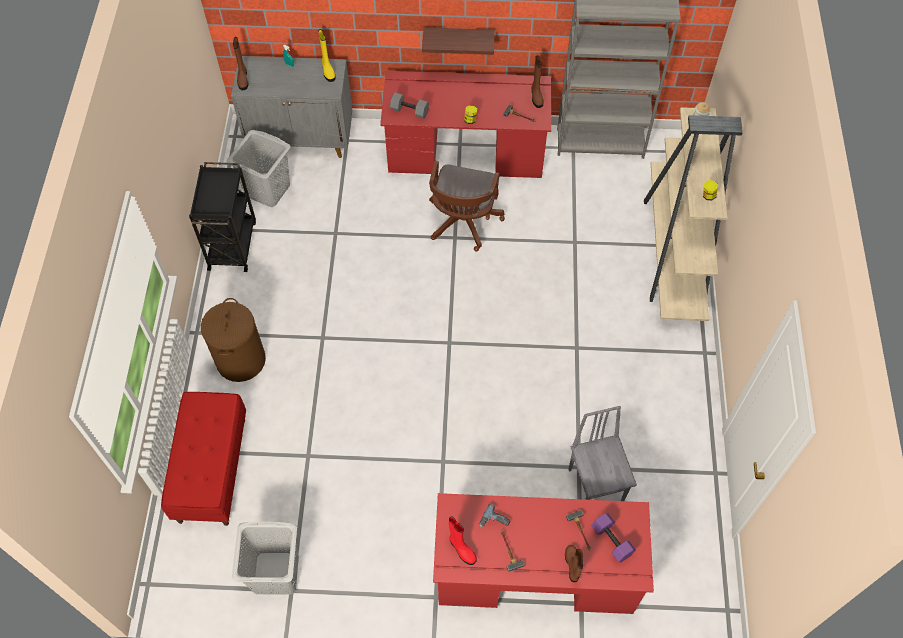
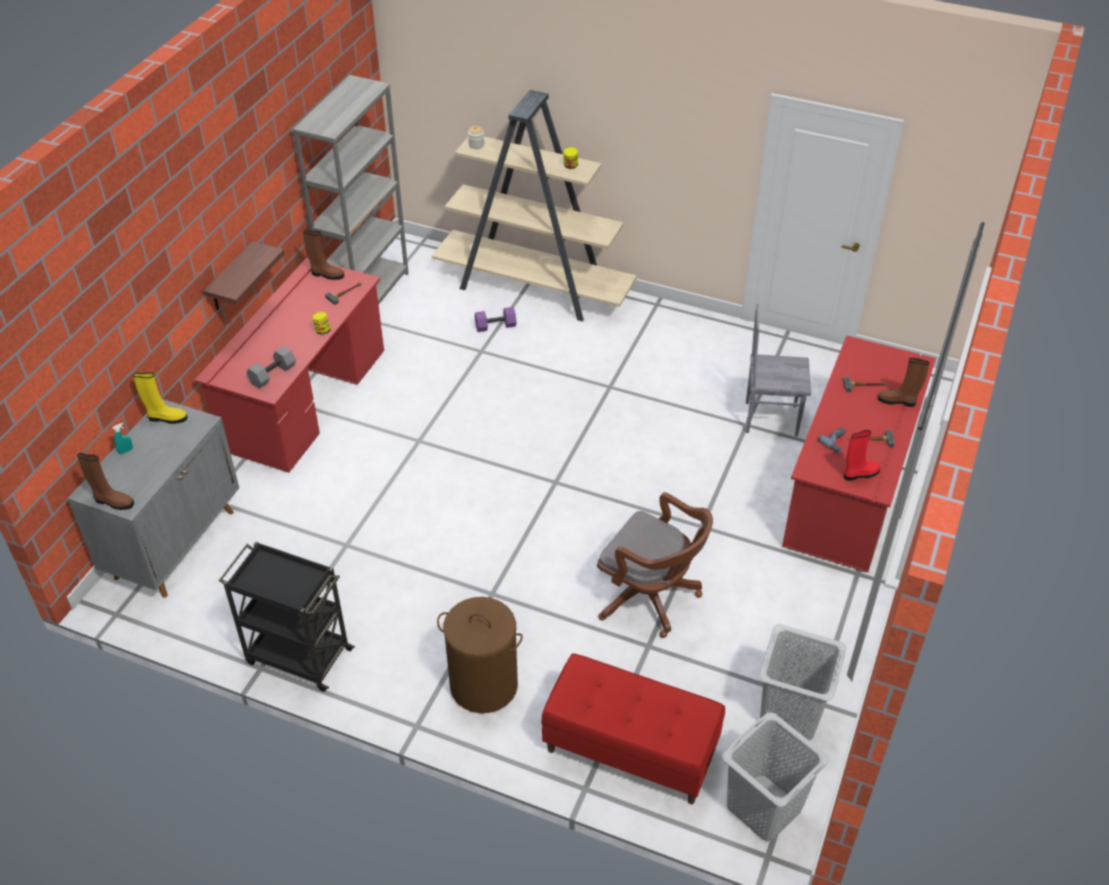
camera: 70 degrees left, 15 degrees down
grey laundry basket [227,130,290,207] -> grey laundry basket moved to [722,712,830,841]
brown office chair [429,161,505,251] -> brown office chair moved to [597,492,713,638]
purple dumbbell [591,513,636,562] -> purple dumbbell moved to [475,307,517,332]

